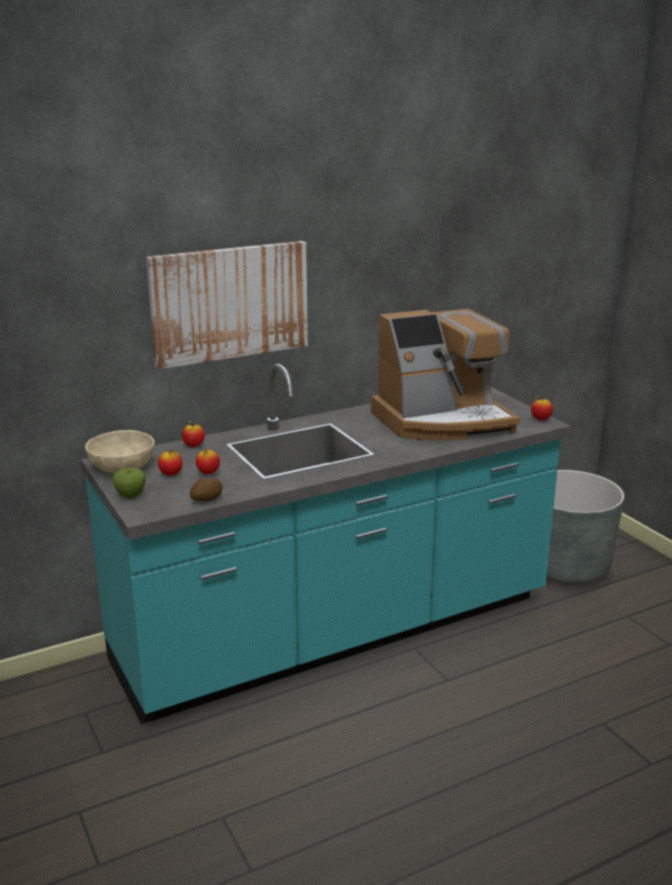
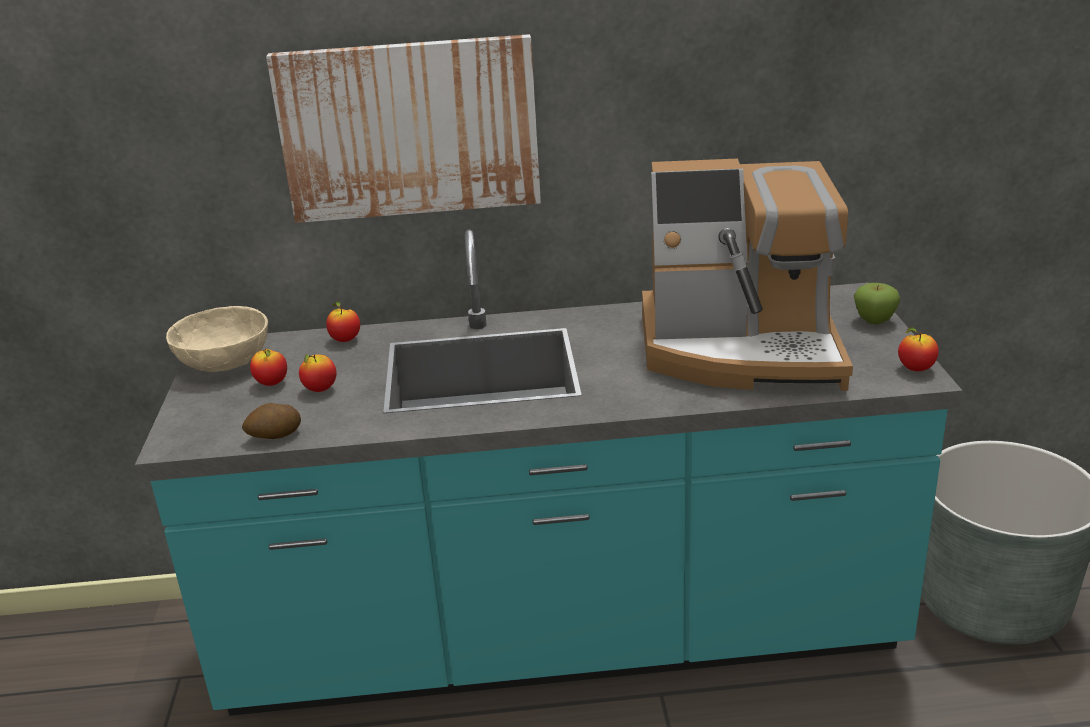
camera: 25 degrees right, 5 degrees up
apple [112,468,146,499] -> apple moved to [854,283,900,325]

